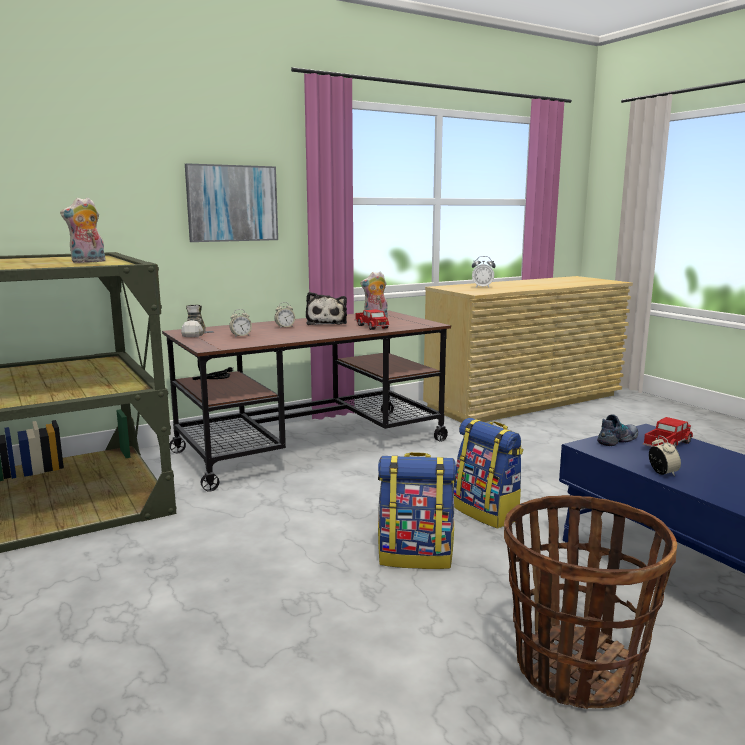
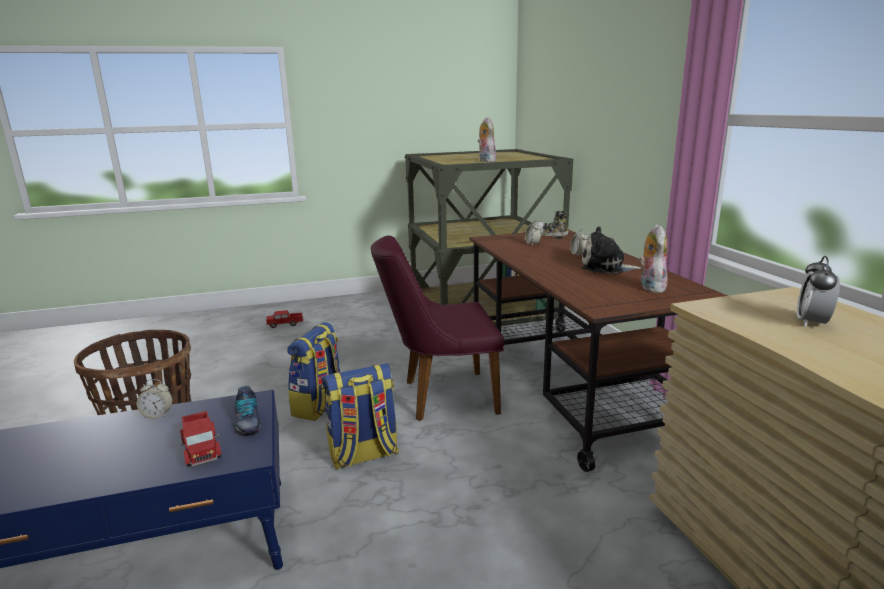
camera: 105 degrees right, 5 degrees up
picture [185,163,278,242] -> none
toy truck [355,309,389,330] -> toy truck moved to [266,310,303,328]
none -> purple chair [371,235,505,421]

